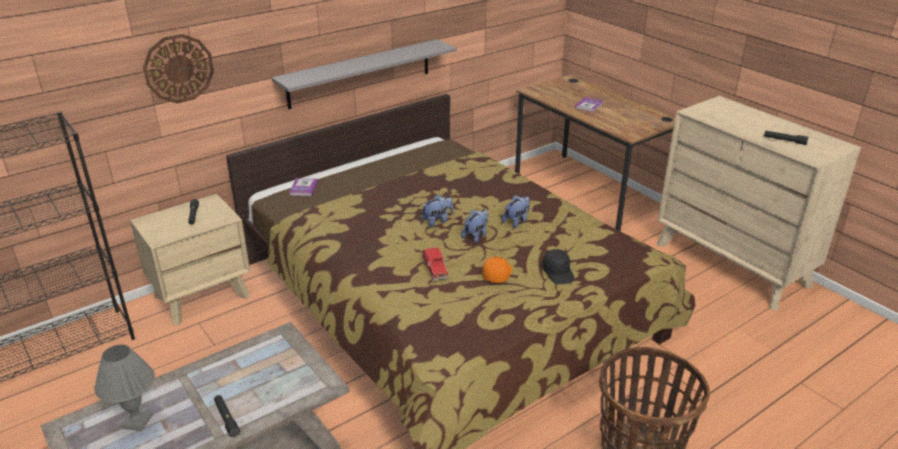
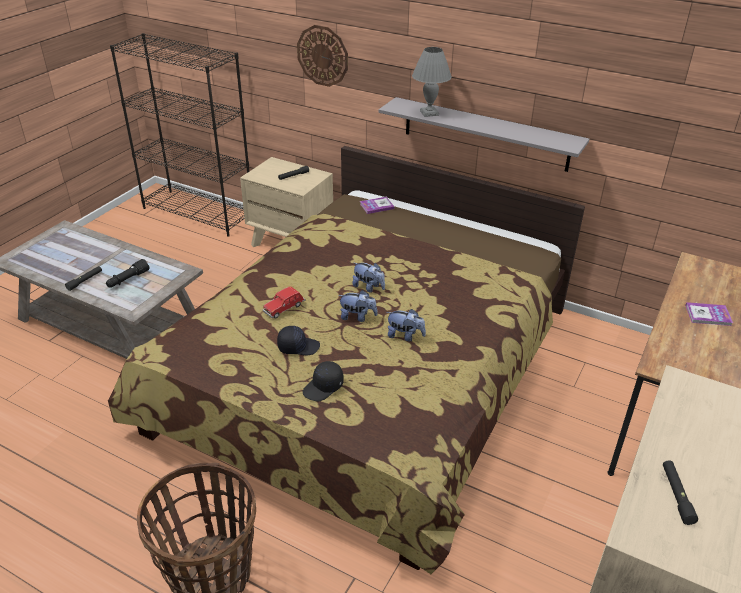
camera: 65 degrees right, 5 degrees up
grey table lamp [94,345,155,431] -> grey table lamp moved to [412,47,452,117]
orange cap [482,256,512,283] -> black cap [277,326,320,355]
none -> black flashlight [106,259,150,288]

